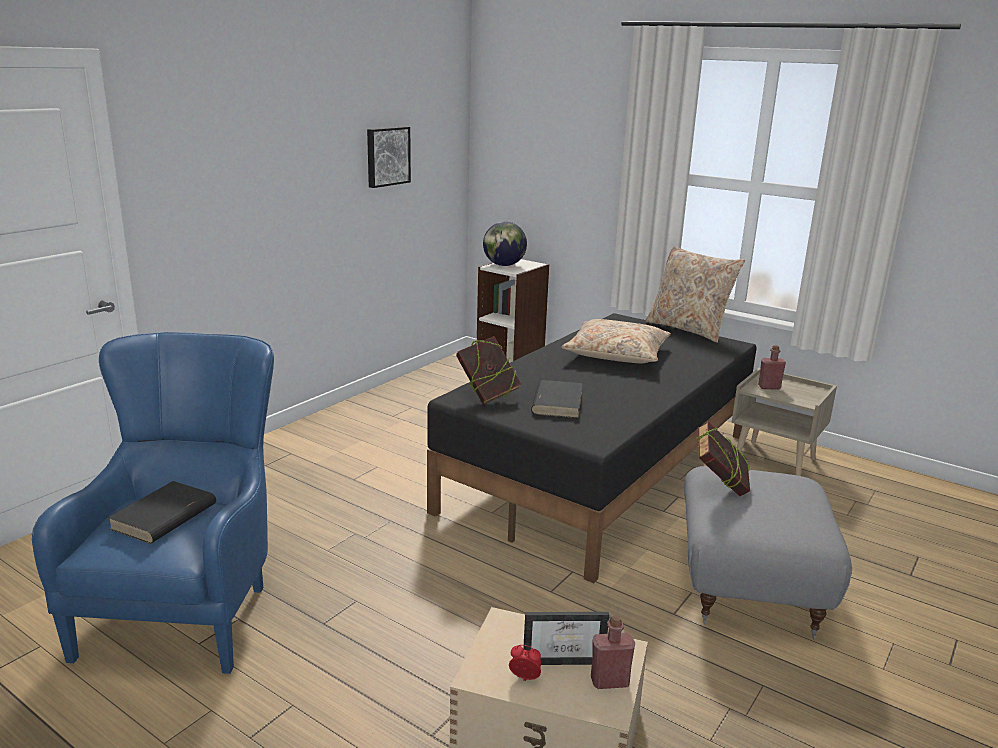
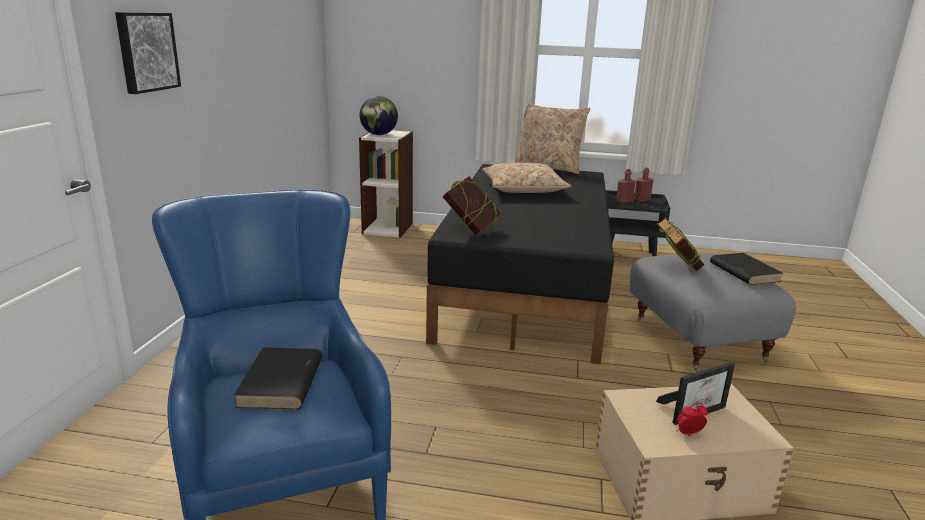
camera: 25 degrees left, 0 degrees up
picture [367,126,411,188] -> picture moved to [115,12,181,94]
black book [531,380,583,418] -> black book moved to [710,253,784,285]
red bottle [591,615,635,689] -> red bottle moved to [634,168,653,202]
beige nightstand [731,368,837,476] -> black nightstand [606,190,670,256]

